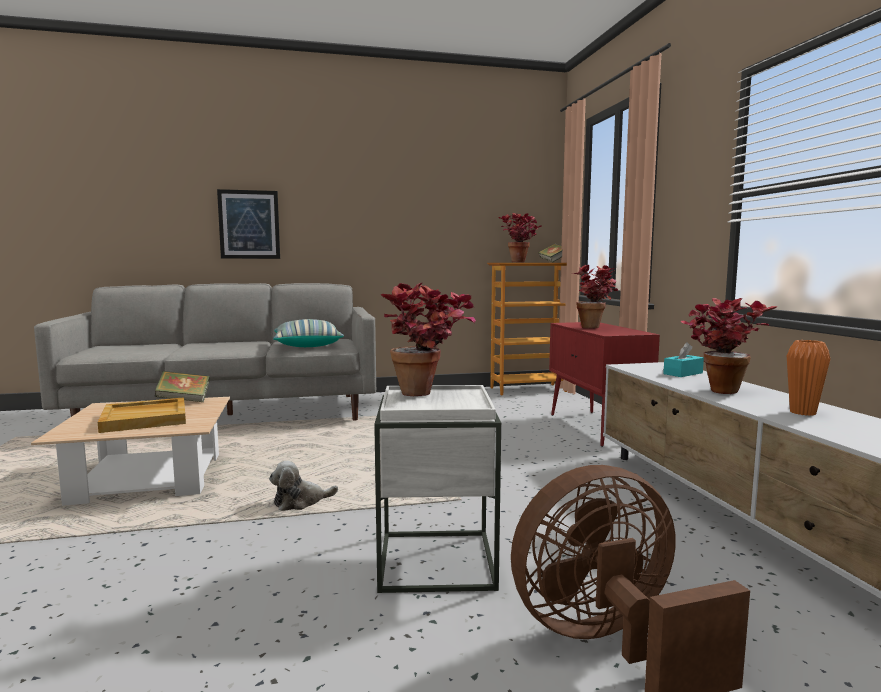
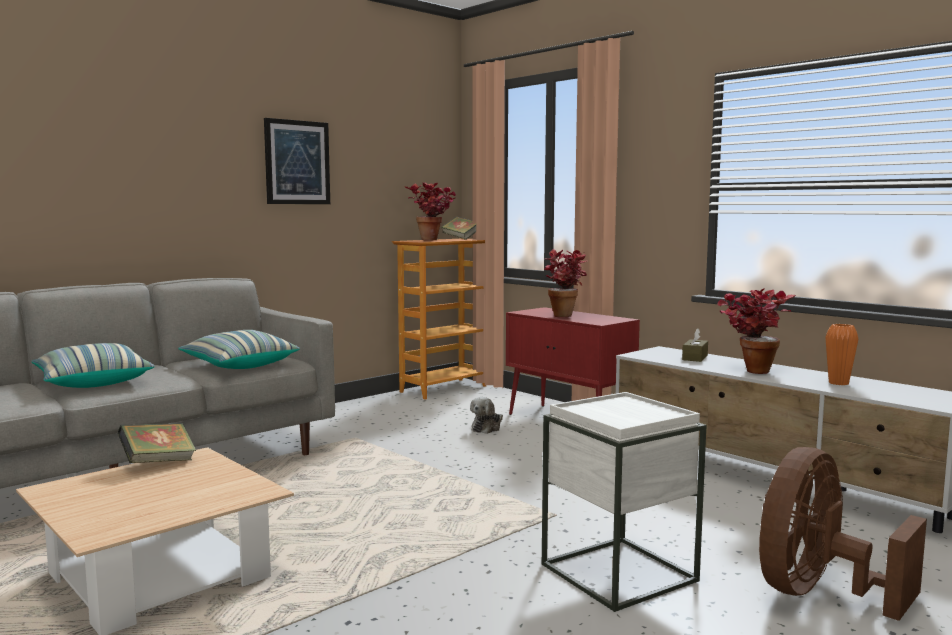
camera: 30 degrees left, 0 degrees up
beige tray [98,397,186,433] -> none
picture [217,189,280,259] -> picture moved to [264,118,330,204]
plush toy [269,461,338,511] -> plush toy moved to [470,397,503,434]
potted plant [381,283,476,396] -> none
turquoise tissue box [663,342,704,377] -> brown tissue box [682,328,708,362]
none -> pillow [32,343,155,388]

